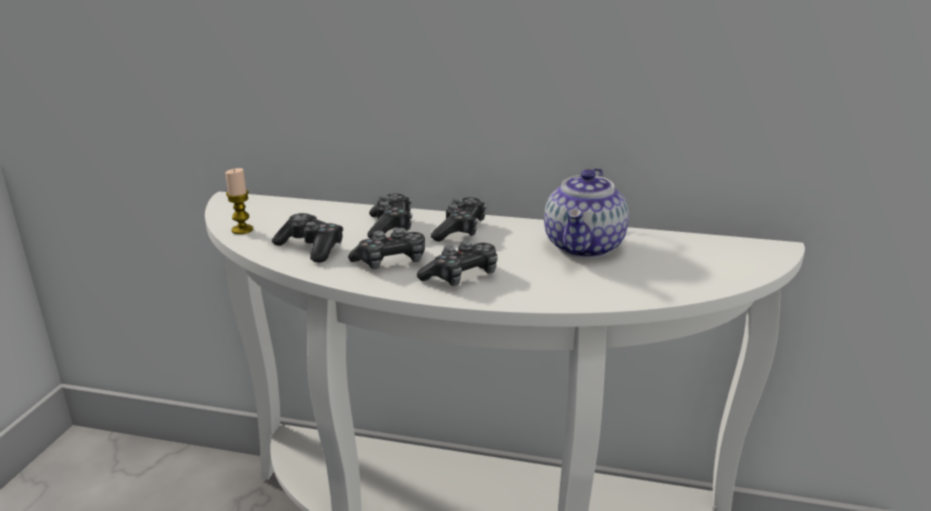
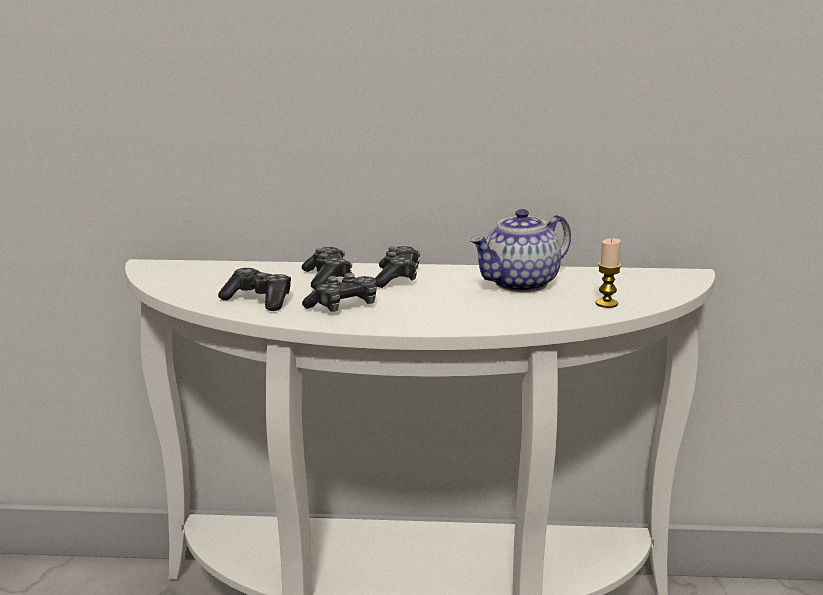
camera: 10 degrees left, 5 degrees down
candle [225,168,253,234] -> candle moved to [595,238,621,308]
game controller [417,240,498,286] -> none
teapot [544,168,629,258] -> teapot turned 45 degrees clockwise [470,209,571,292]

